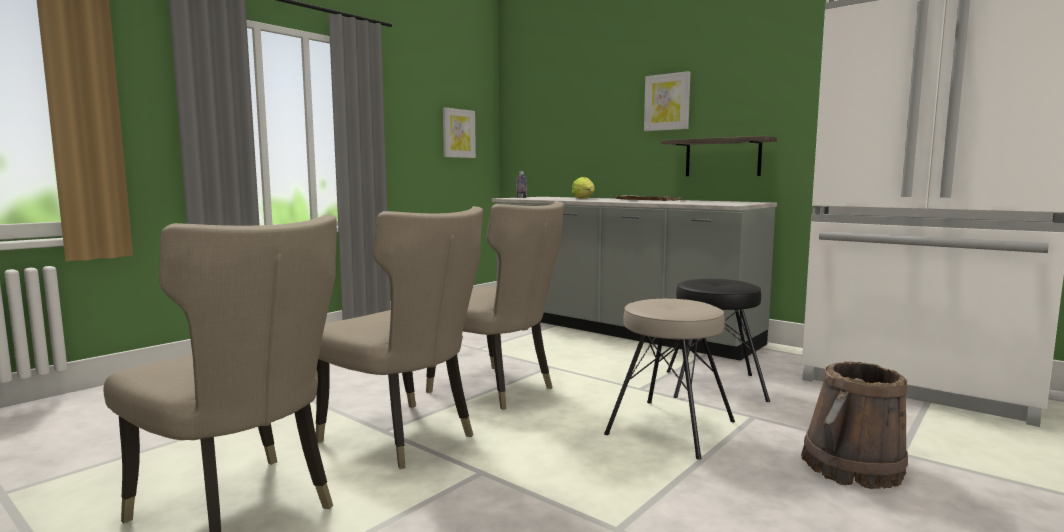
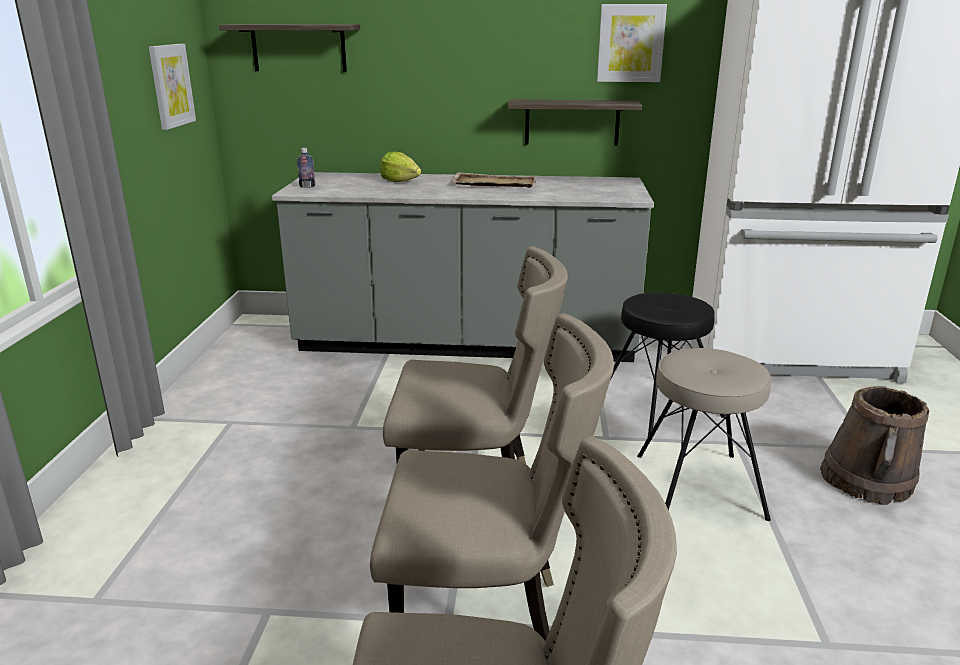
camera: 35 degrees left, 15 degrees up
picture [644,71,690,131] -> picture moved to [597,4,667,82]
none -> shelf [219,24,360,72]

